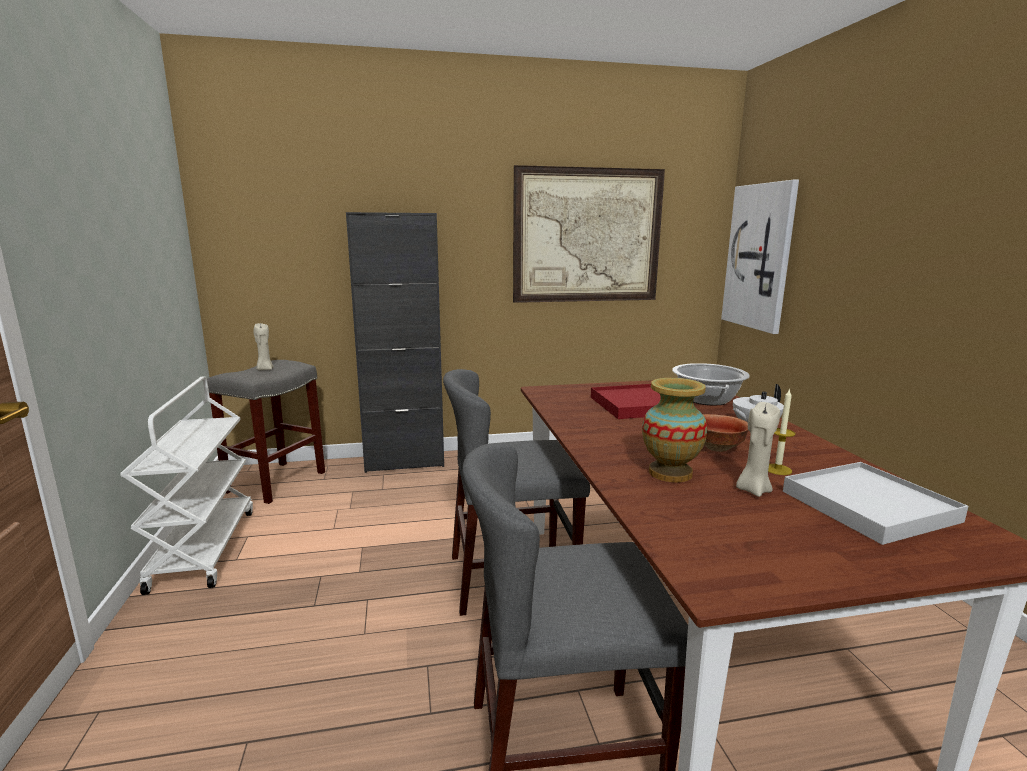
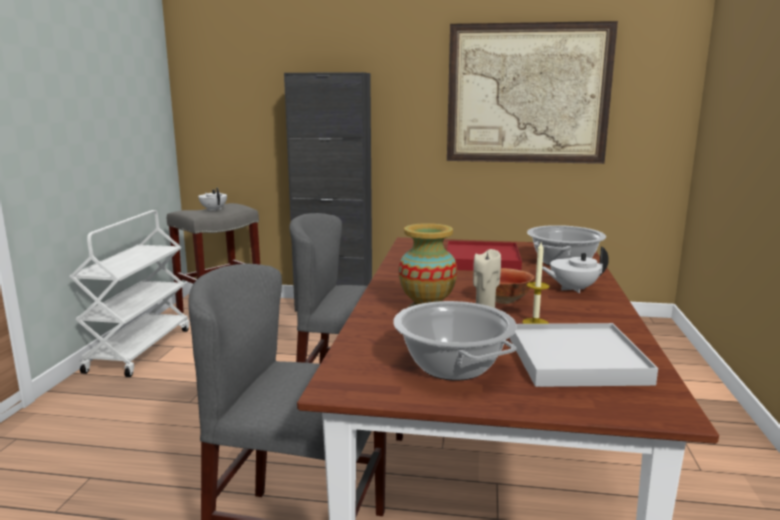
camera: 20 degrees right, 0 degrees up
beige candle [254,323,274,370] -> white teapot [198,188,227,211]
picture [721,180,799,334] -> none
none -> cooking pot [394,301,517,381]

